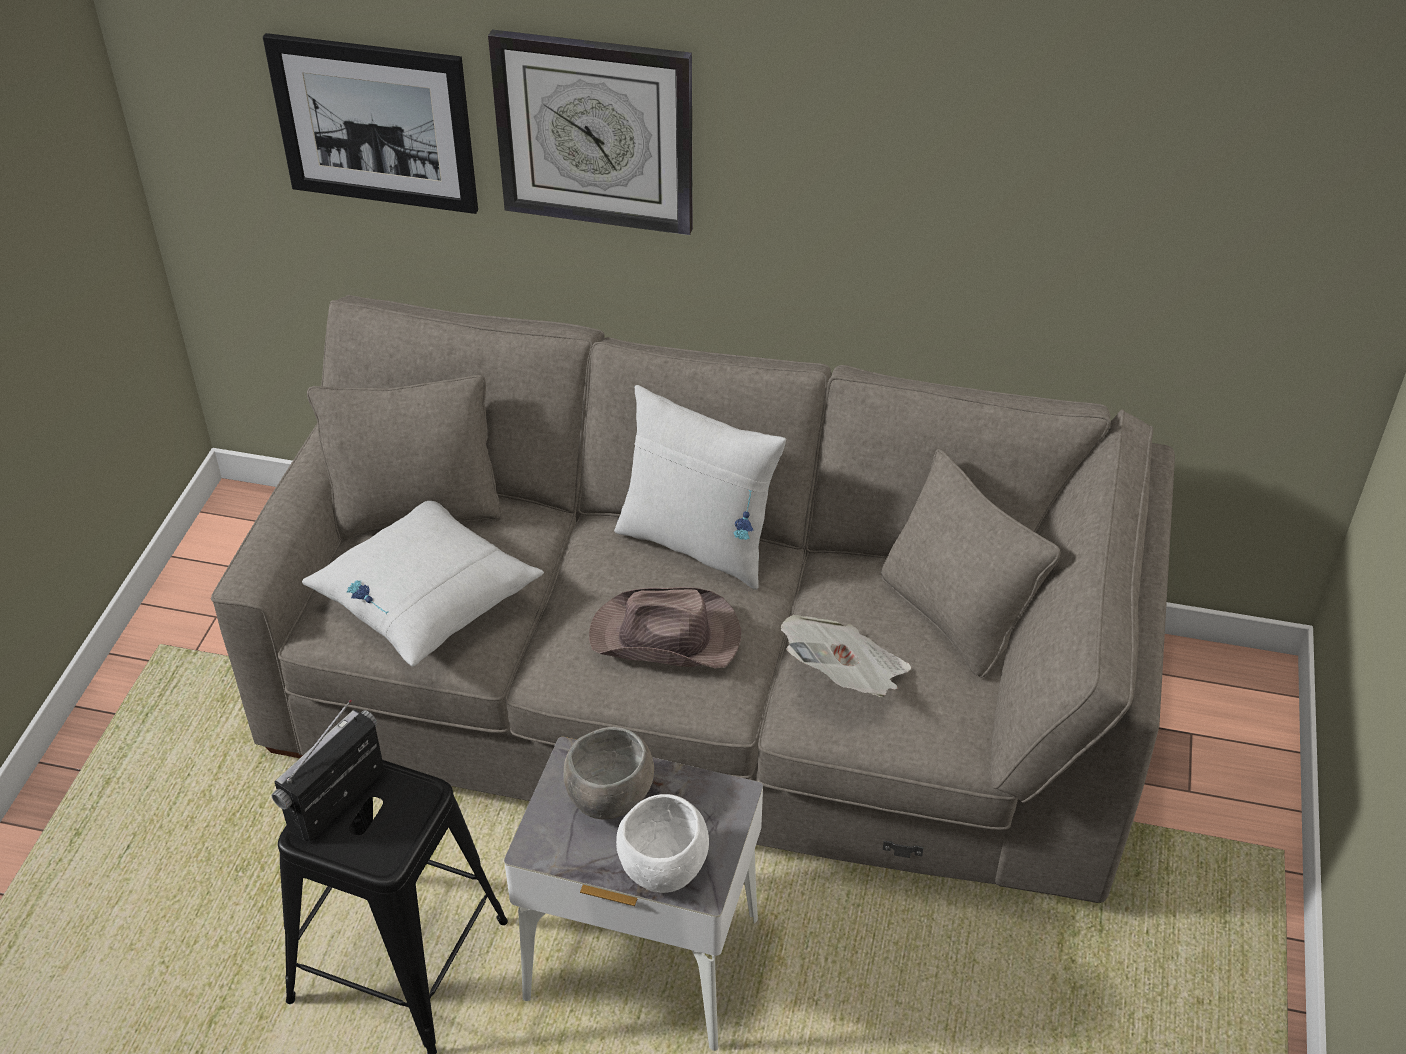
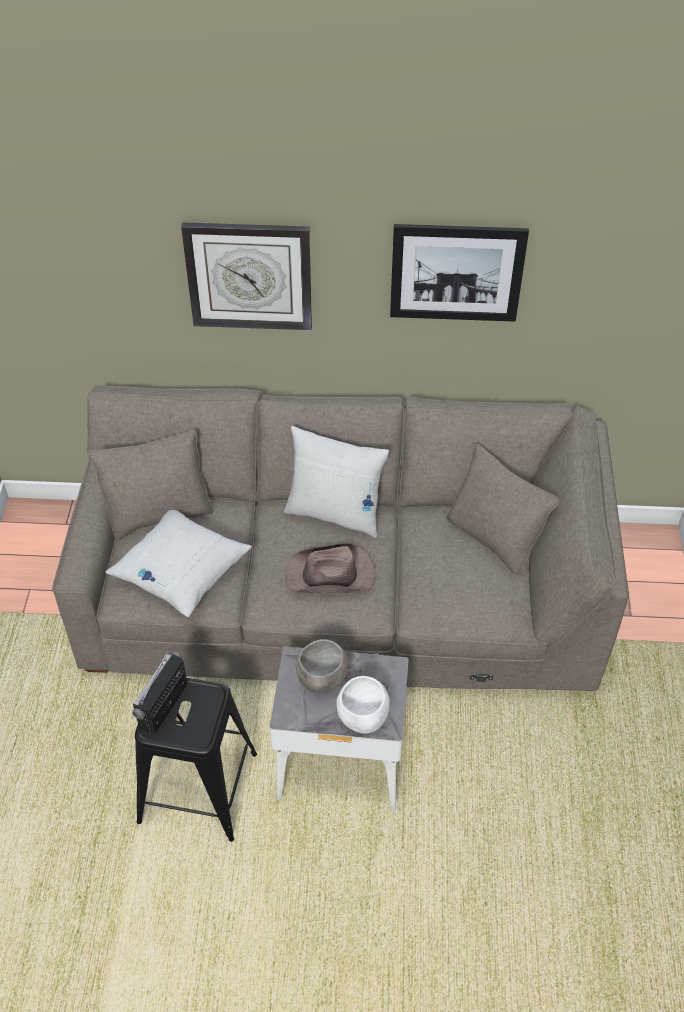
camera: 10 degrees left, 5 degrees up
picture [263,33,478,214] -> picture moved to [390,224,529,322]
newspaper [781,615,911,697] -> none

